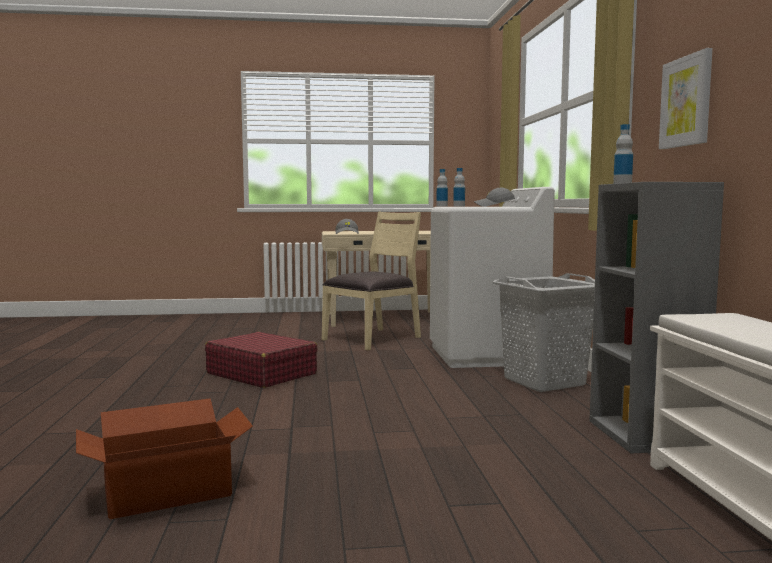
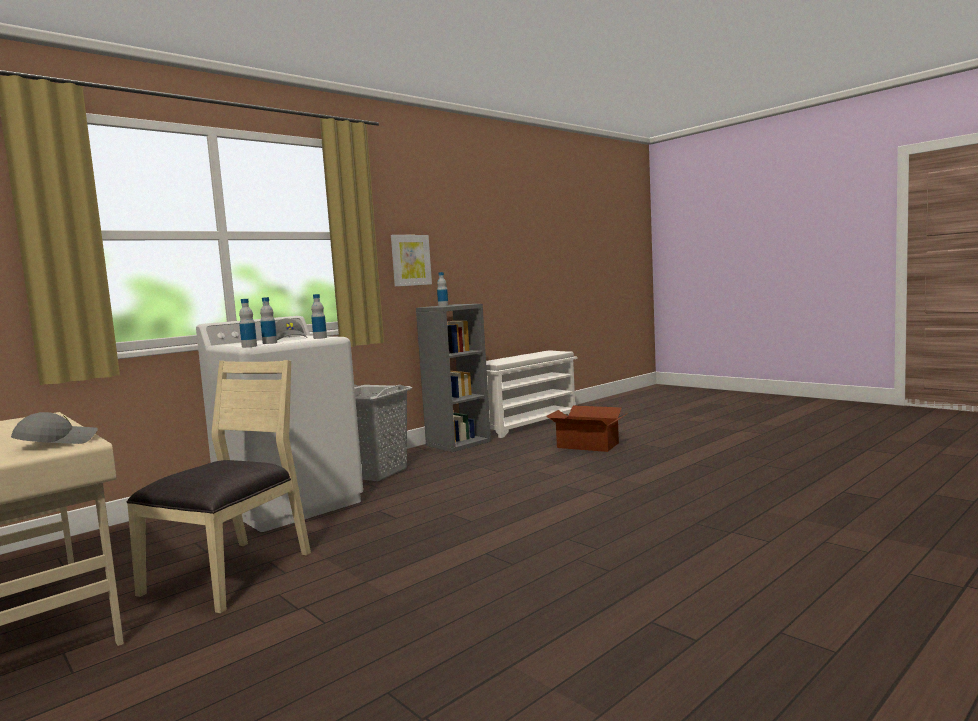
camera: 125 degrees left, 0 degrees up
cardboard box [76,398,253,519] -> cardboard box moved to [546,405,628,452]
red suitcase [205,332,318,388] -> none
beige chair [322,211,421,350] -> beige chair turned 105 degrees clockwise [126,360,311,614]
none -> bottle [311,294,327,339]

